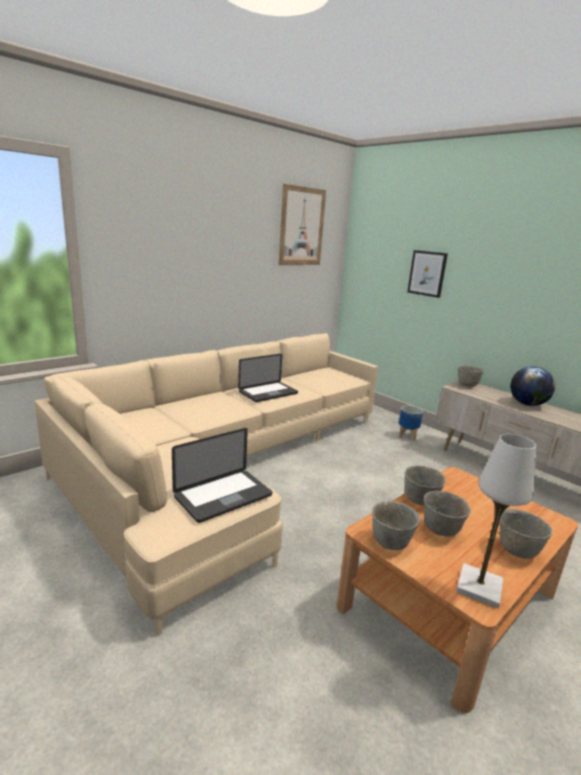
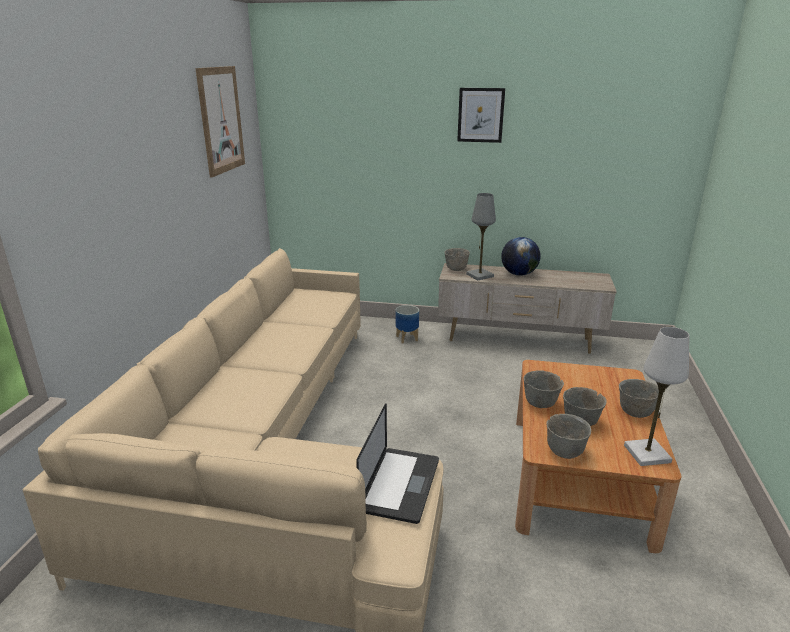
camera: 35 degrees left, 5 degrees up
laptop [238,354,298,402] -> none
picture [407,250,448,298] -> picture moved to [457,88,505,143]
none -> grey table lamp [466,193,496,280]

